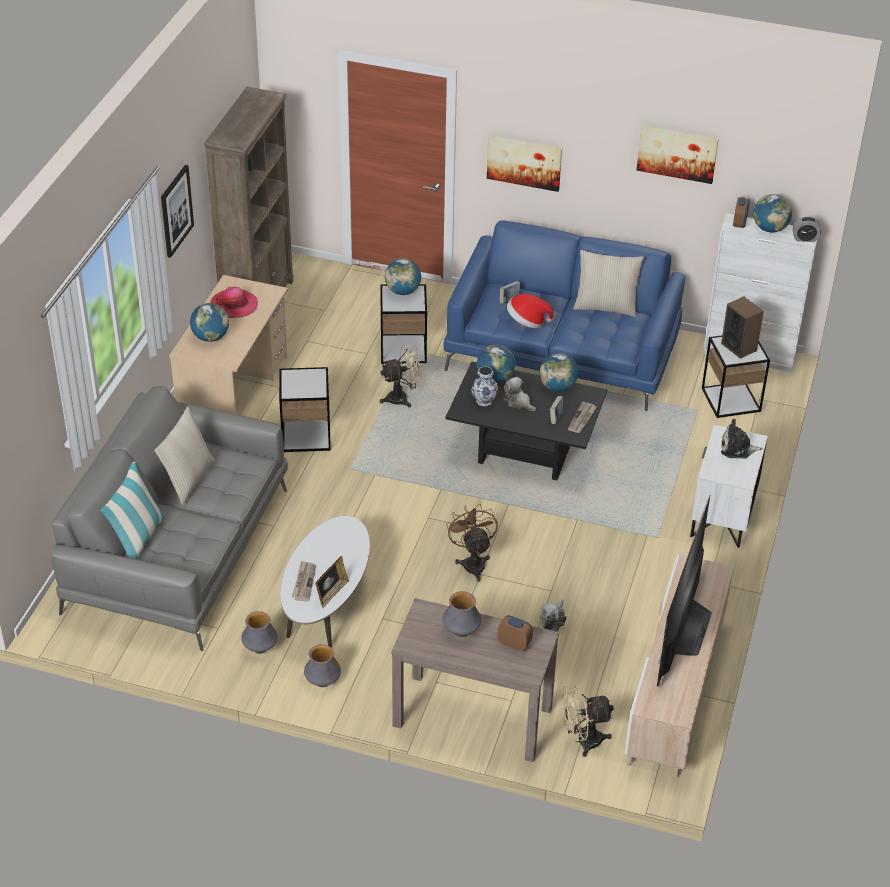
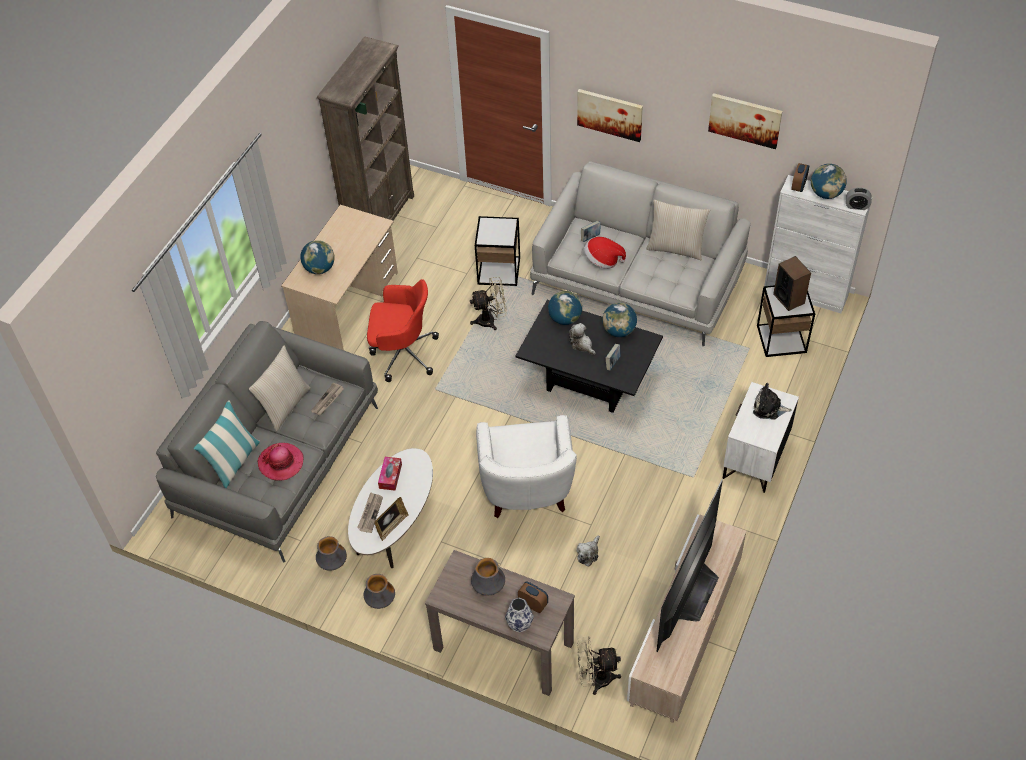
camera: 10 degrees right, 10 degrees up
picture [161,165,194,258] -> none
hat [211,286,258,318] -> hat moved to [257,443,303,481]
side table [279,367,331,452] -> red office chair [367,279,439,382]
globe [385,258,421,295] -> none
blue sofa [443,221,686,411] -> grey sofa [530,161,751,346]
brown fan [446,504,498,582] -> white armchair [476,415,577,518]
vase [471,366,498,406] -> vase moved to [505,598,534,633]
newspaper [568,402,597,433] -> newspaper moved to [311,382,344,415]
none -> tissue box [378,457,402,491]

